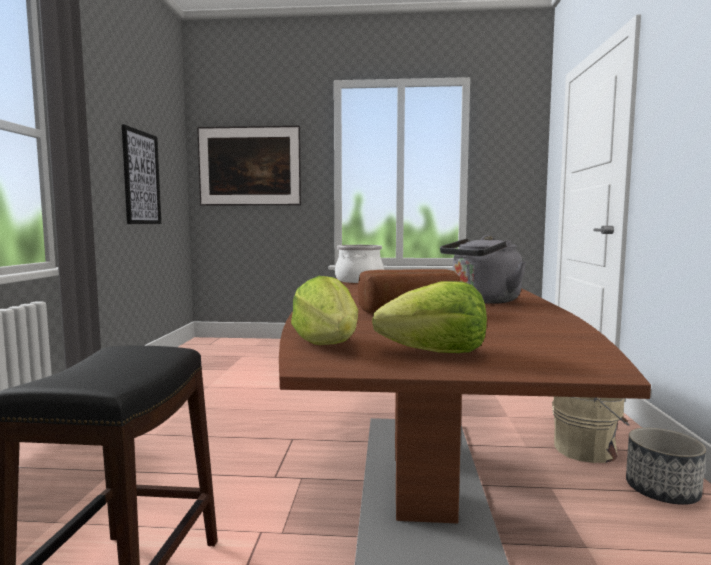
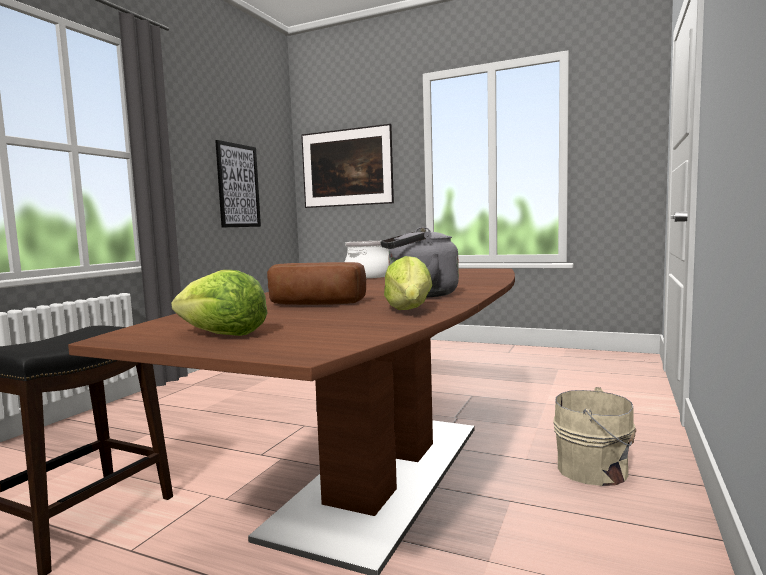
camera: 20 degrees right, 0 degrees up
lettuce [291,276,358,345] -> lettuce moved to [384,256,432,310]
planter [626,428,706,505] -> none

